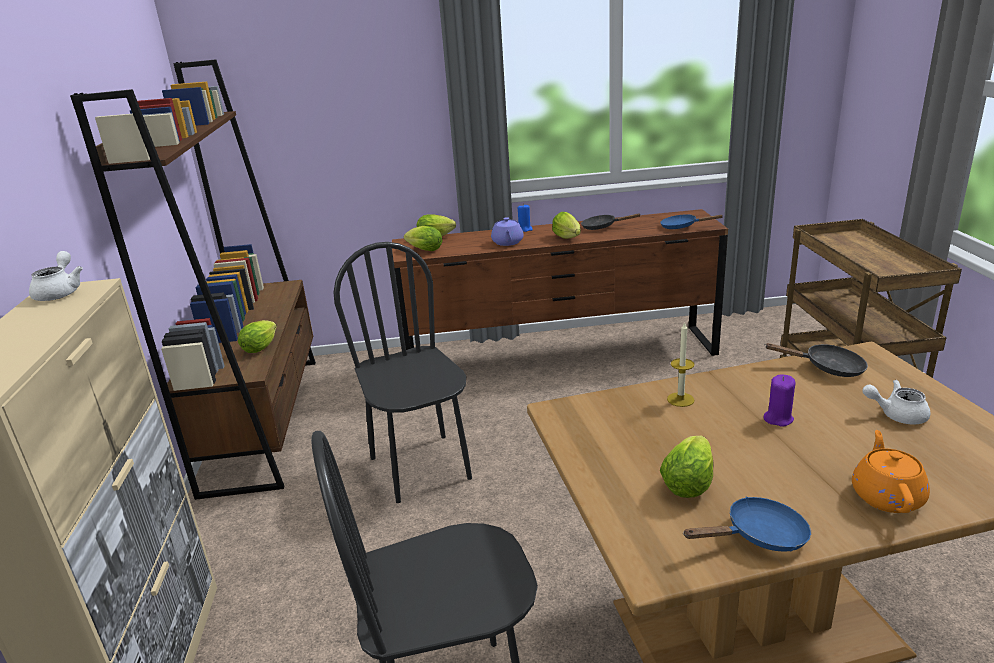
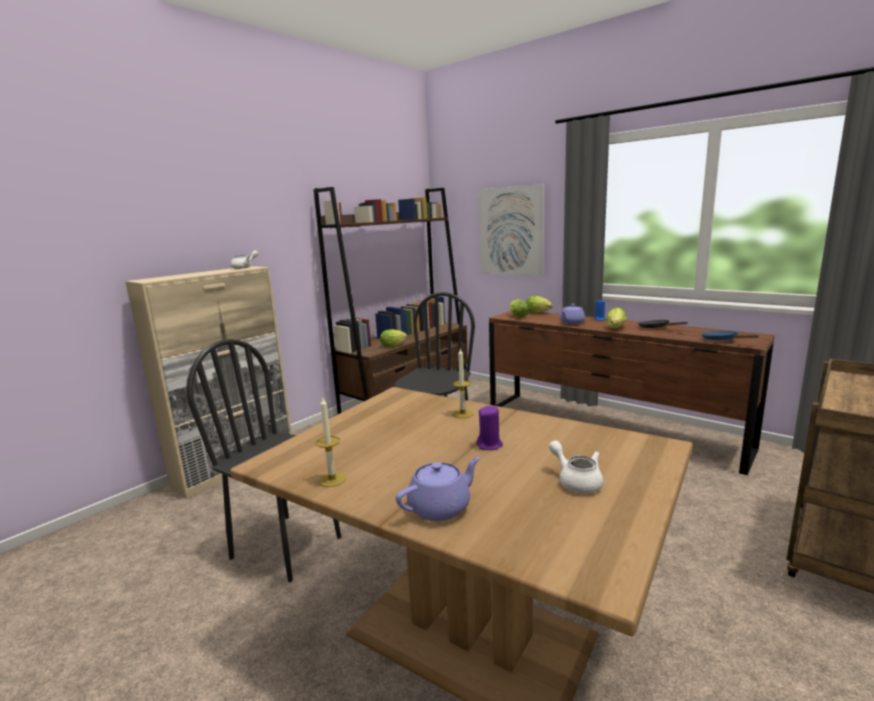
camera: 45 degrees right, 10 degrees down
lettuce [660,436,714,498] -> none
blue frying pan [683,497,811,552] -> candle [316,396,346,487]
black frying pan [764,343,868,377] -> none
orange teapot [852,430,930,513] -> purple teapot [396,457,480,521]
none -> picture [479,184,544,276]

